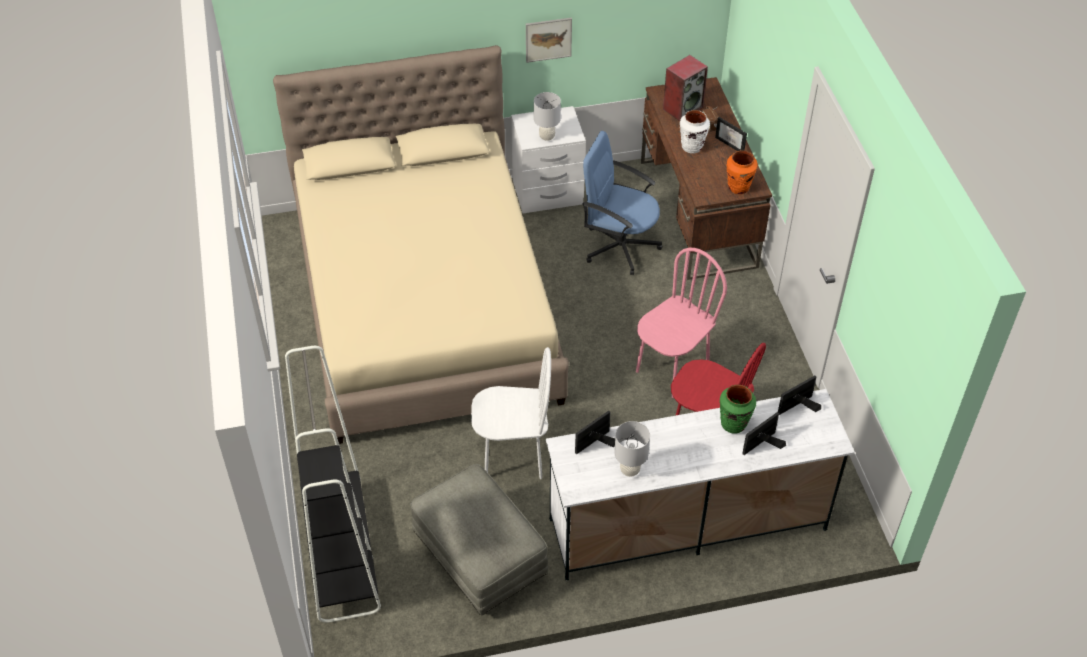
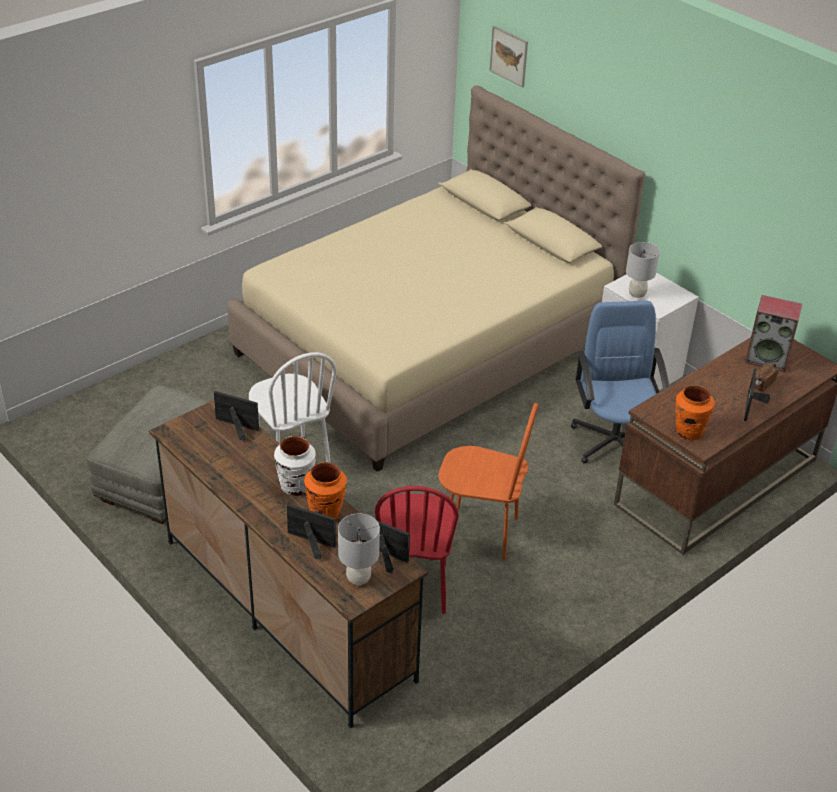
camera: 60 degrees right, 10 degrees down
black clothes rack [285,346,381,623] -> none
picture [526,17,572,63] -> picture moved to [490,26,528,88]
white dresser [546,389,855,581] -> brown dresser [149,400,428,728]
grey table lamp [614,421,650,477] -> grey table lamp moved to [338,514,380,585]
pink chair [636,248,727,398] -> orange chair [438,403,538,560]
white vase [680,110,710,154] -> white vase moved to [274,436,316,496]
green vase [720,385,756,434] -> orange vase [304,462,347,519]

